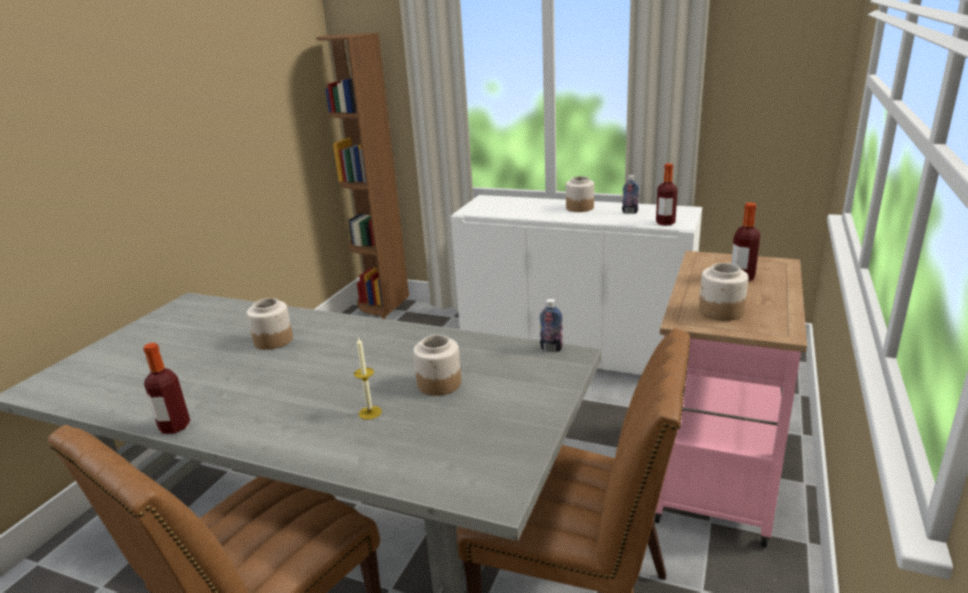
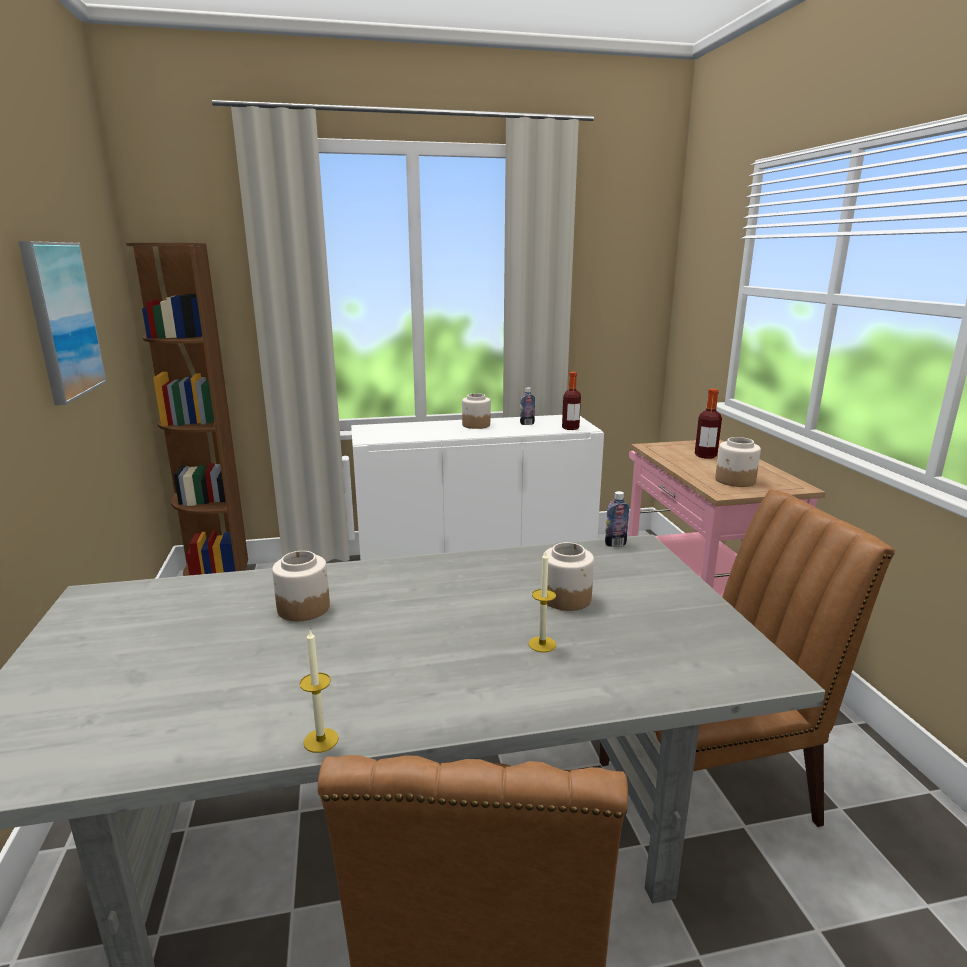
camera: 35 degrees left, 5 degrees down
bottle [143,343,190,434] -> candle [300,630,339,753]
none -> picture [18,241,107,405]

